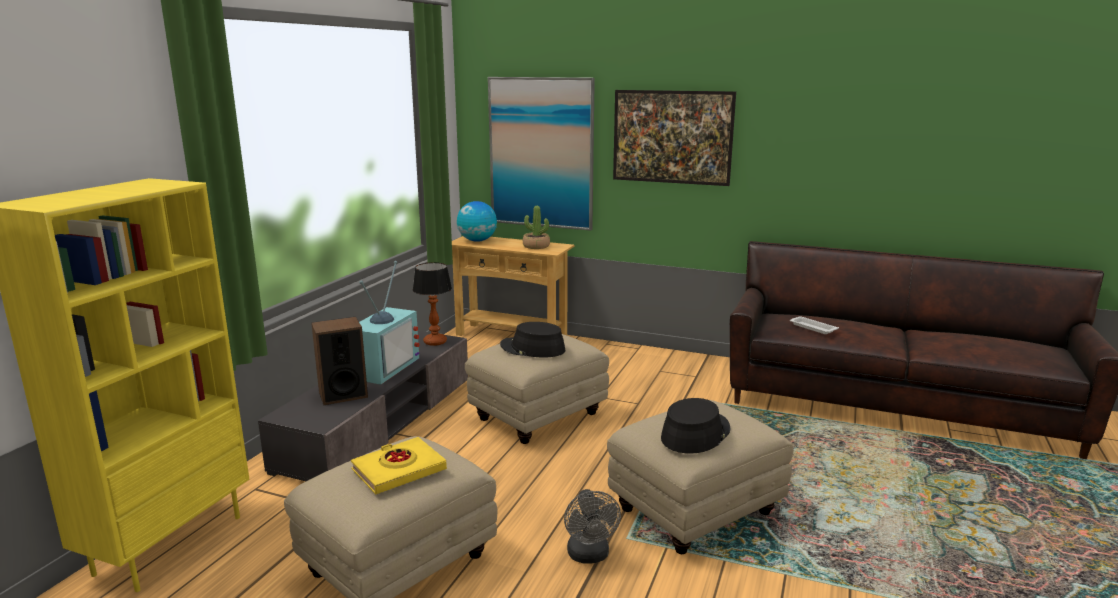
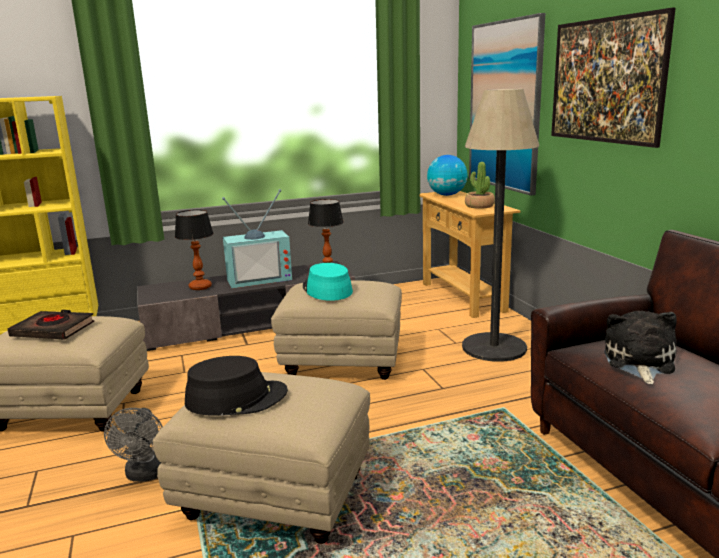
camera: 50 degrees right, 0 degrees up
speaker [311,317,368,405] -> table lamp [175,210,213,290]
yellow book [351,437,447,494] -> black book [8,310,95,340]
black hat [500,322,565,358] -> turquoise hat [303,263,353,301]
grey fan [564,489,621,564] -> grey fan turned 45 degrees counterclockwise [104,408,163,482]
white tray [790,316,839,334] -> plush toy [604,311,677,385]
none -> floor lamp [462,89,540,362]

